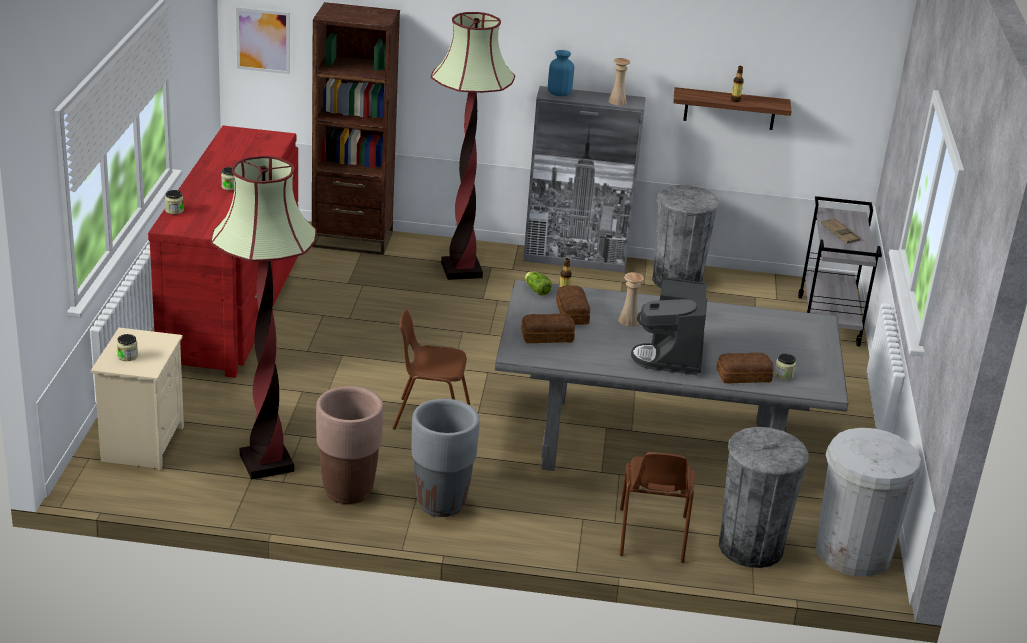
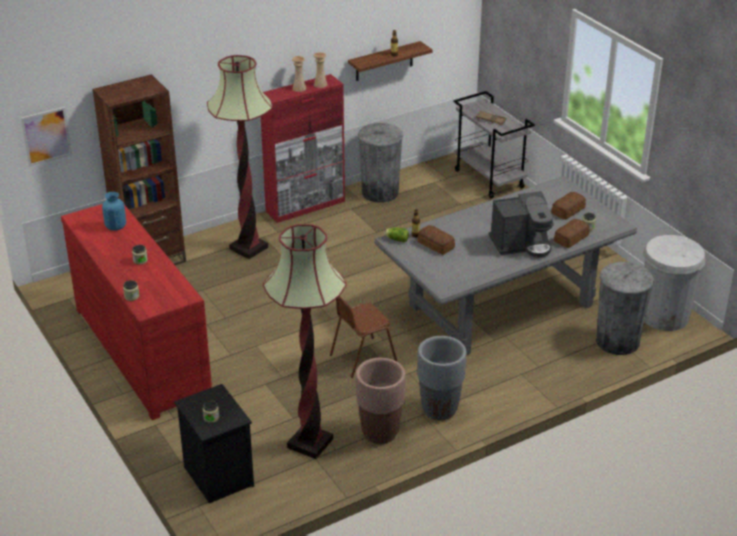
camera: 35 degrees left, 5 degrees up
beige nightstand [91,328,184,470] -> black nightstand [174,384,254,503]
bread [521,314,575,343] -> bread moved to [551,192,586,220]
grey cabinet [523,86,646,273] -> red cabinet [261,74,345,223]
blue vase [548,50,574,96] -> blue vase moved to [102,192,126,231]
beige vase [618,272,644,327] -> beige vase moved to [292,56,306,92]
brown chair [620,452,695,563] -> none
coffee machine [631,277,707,375] -> coffee machine turned 75 degrees counterclockwise [489,191,554,258]

